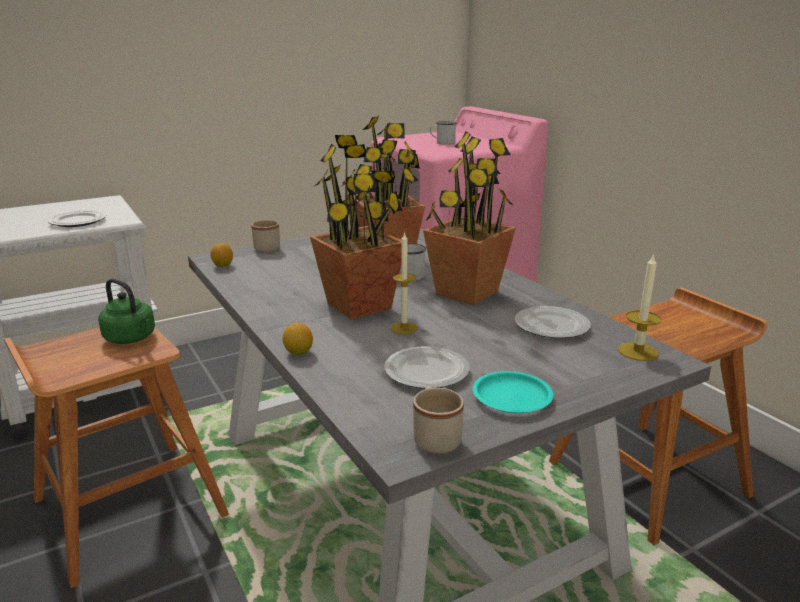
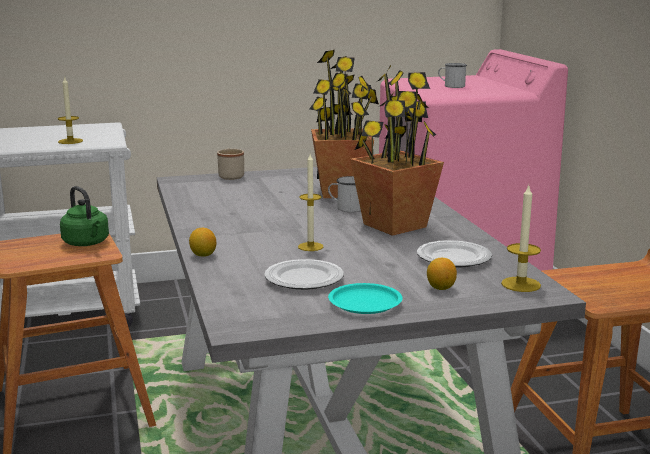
camera: 15 degrees right, 5 degrees down
plate [48,210,106,227] -> candle [58,76,83,144]
lemon [210,243,233,267] -> lemon moved to [427,258,457,290]
potted plant [310,135,403,319] -> none
beige mug [413,386,464,454] -> none

